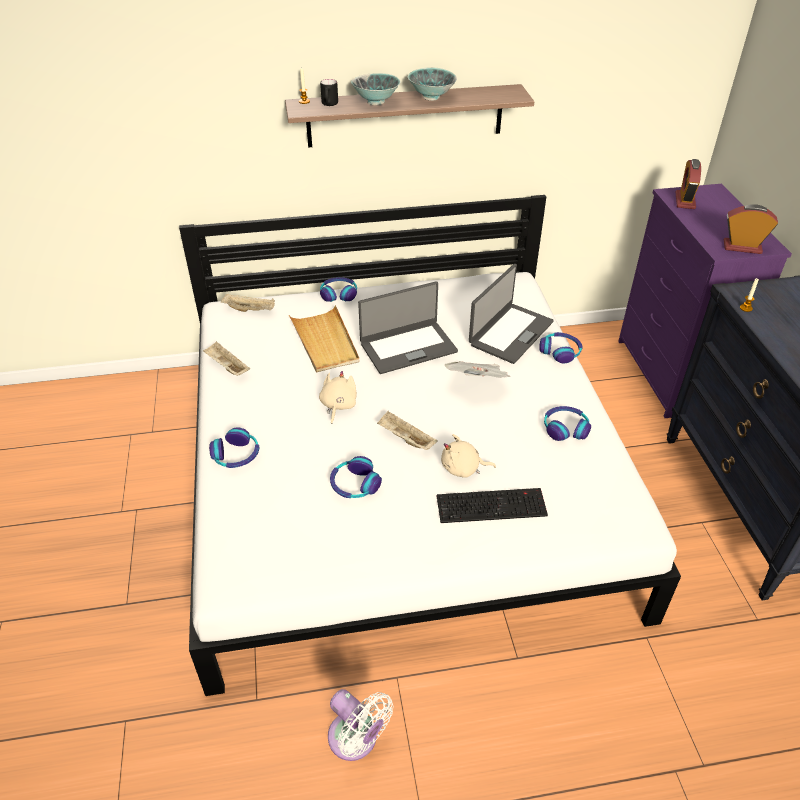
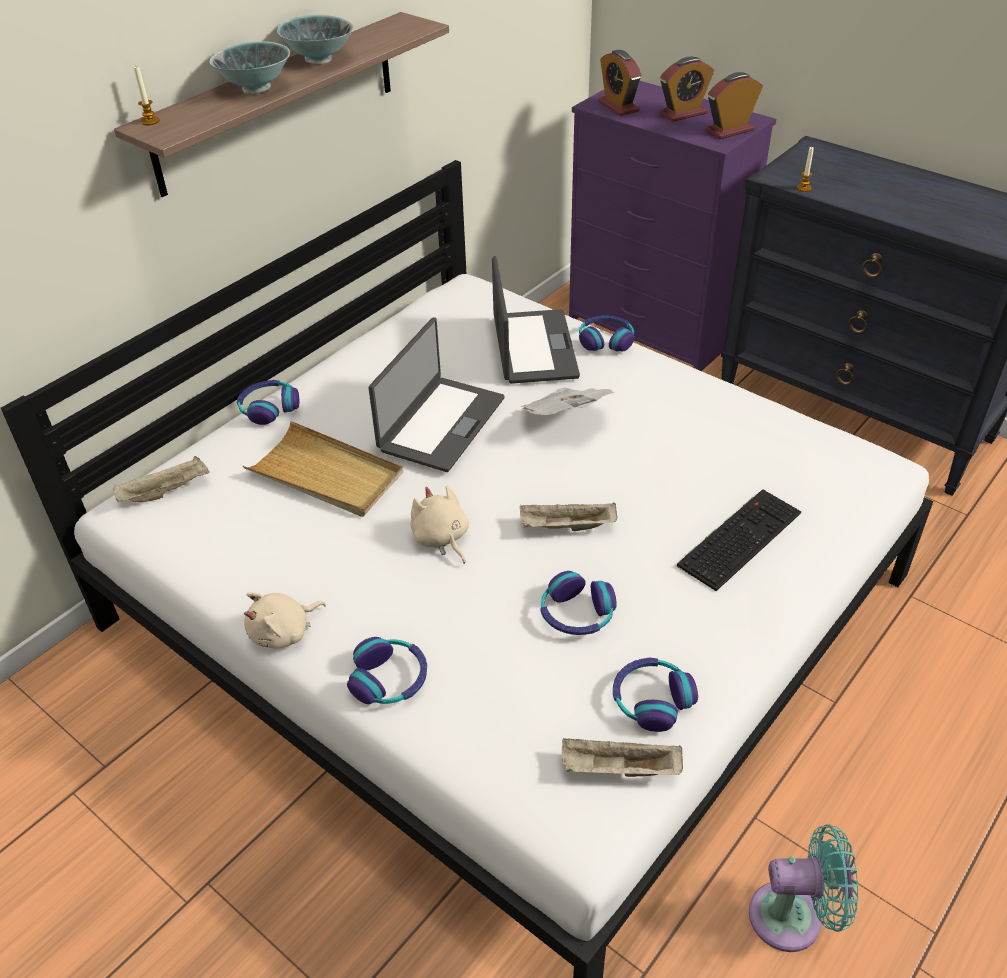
camera: 40 degrees left, 0 degrees up
beige tray [203,341,250,376] -> beige tray moved to [562,738,683,777]
black mug [320,79,338,106] -> none
white fan [328,689,394,761] -> turquoise fan [749,824,859,952]
beige plush toy [441,434,496,478] -> beige plush toy moved to [244,592,326,649]
headphones [544,406,591,441] -> headphones moved to [613,657,698,732]
none -> alarm clock [660,57,714,122]

